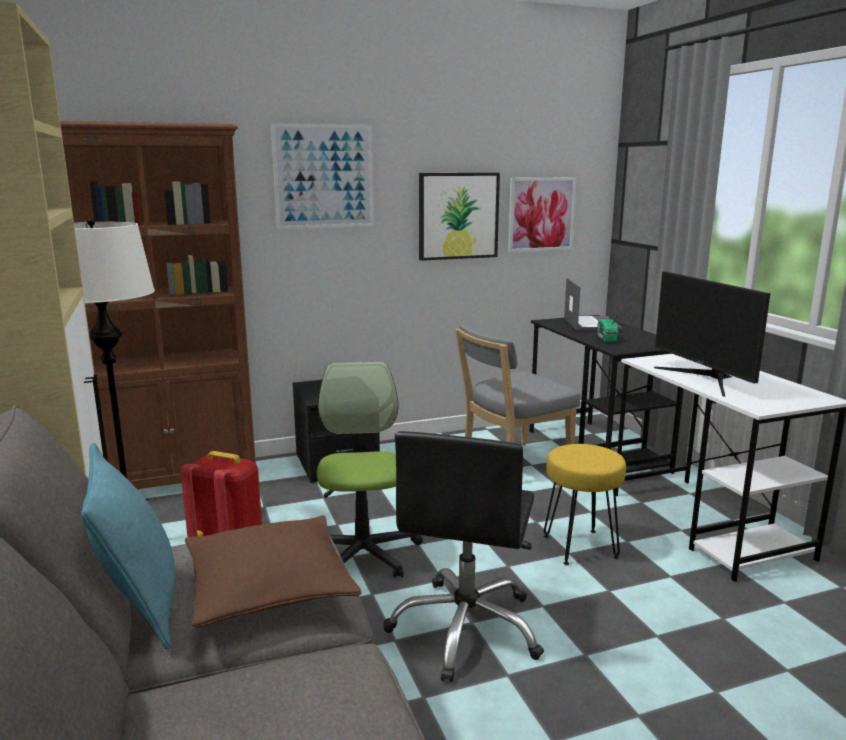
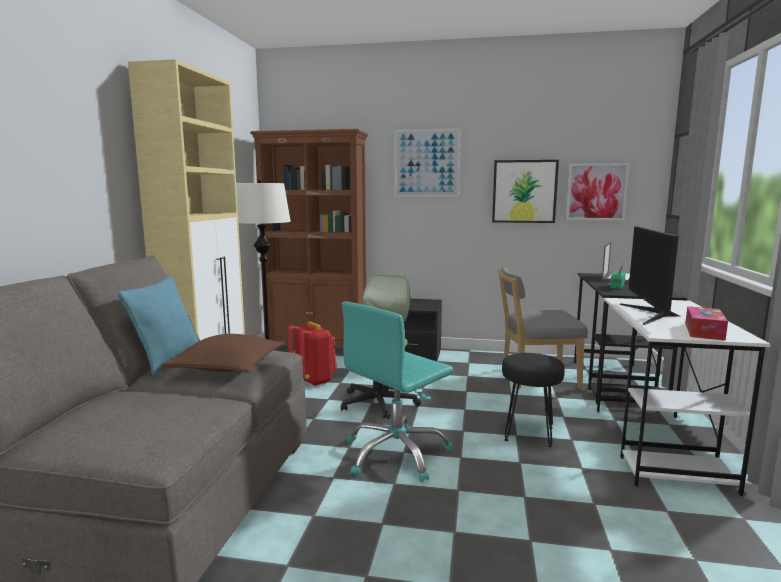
camera: 30 degrees right, 5 degrees down
black office chair [383,431,544,682] -> turquoise office chair [342,301,454,482]
yellow stool [544,444,626,565] -> black stool [502,353,565,448]
none -> tissue box [685,306,728,341]

